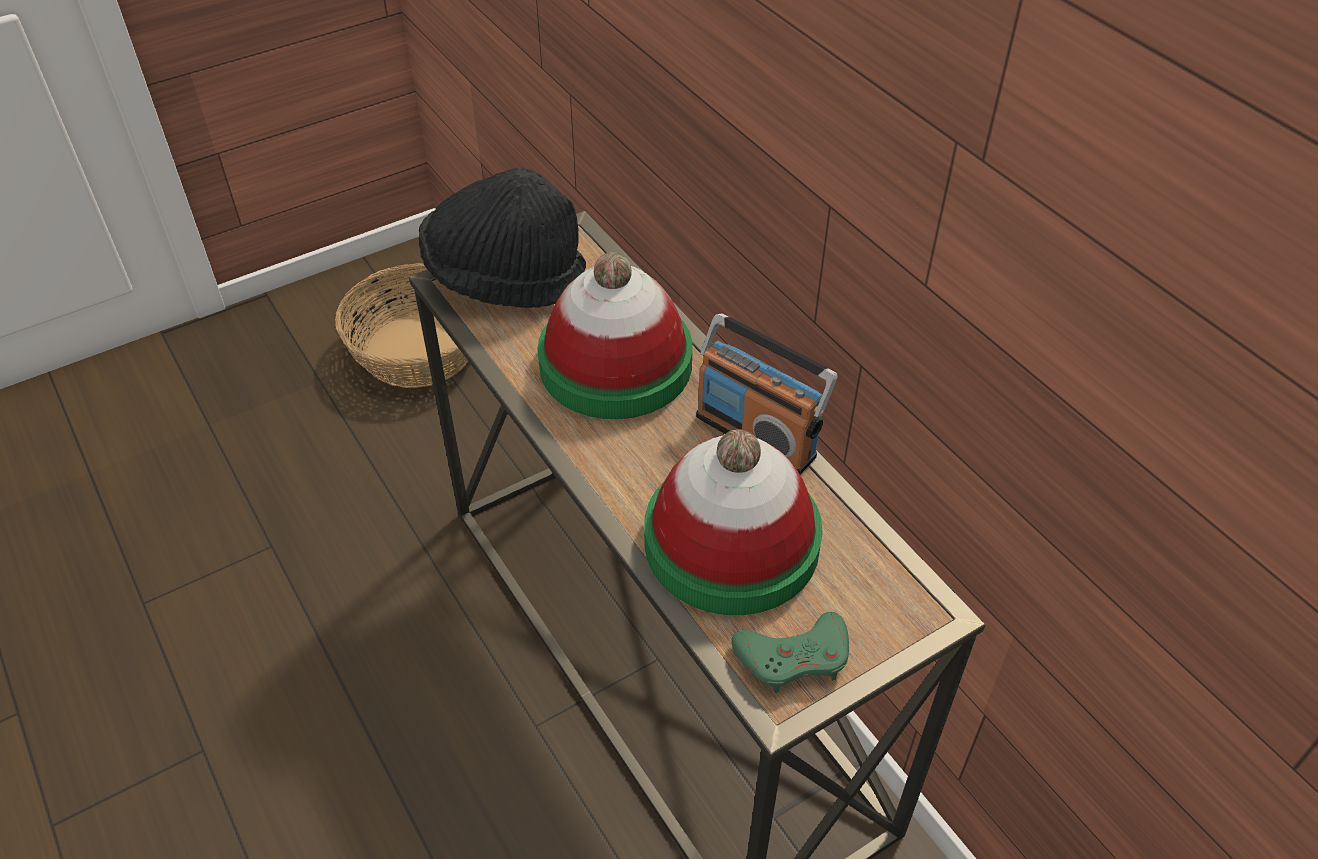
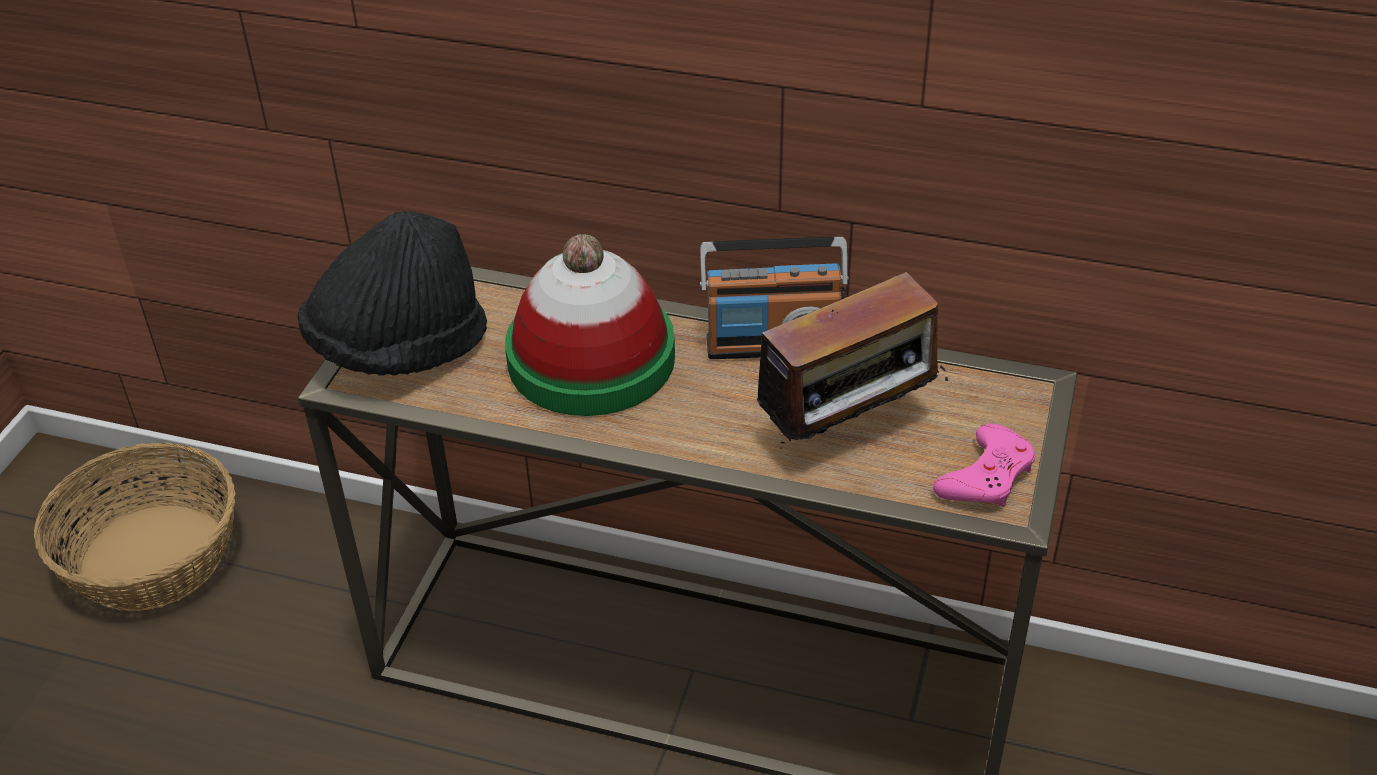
camera: 40 degrees left, 5 degrees down
hat [644,429,823,615] -> radio [740,272,950,449]
green game controller [731,612,849,693] -> pink game controller [933,424,1035,507]

